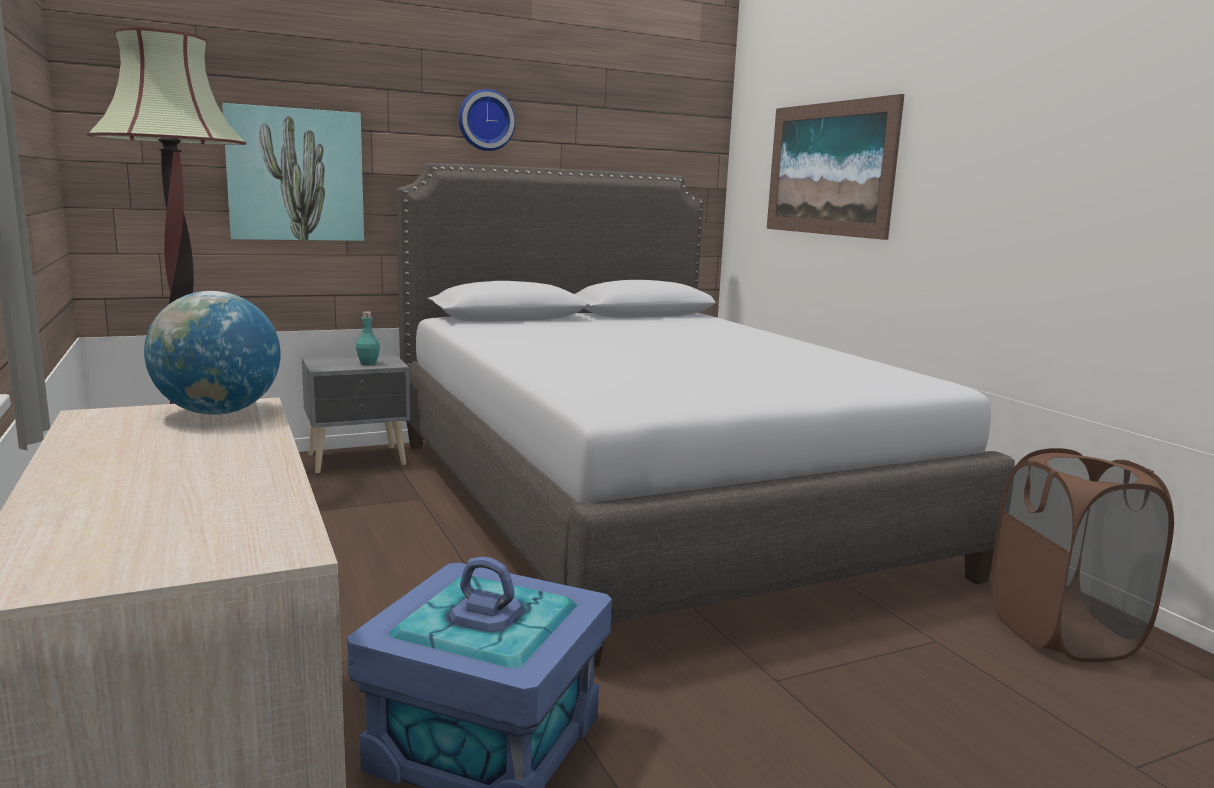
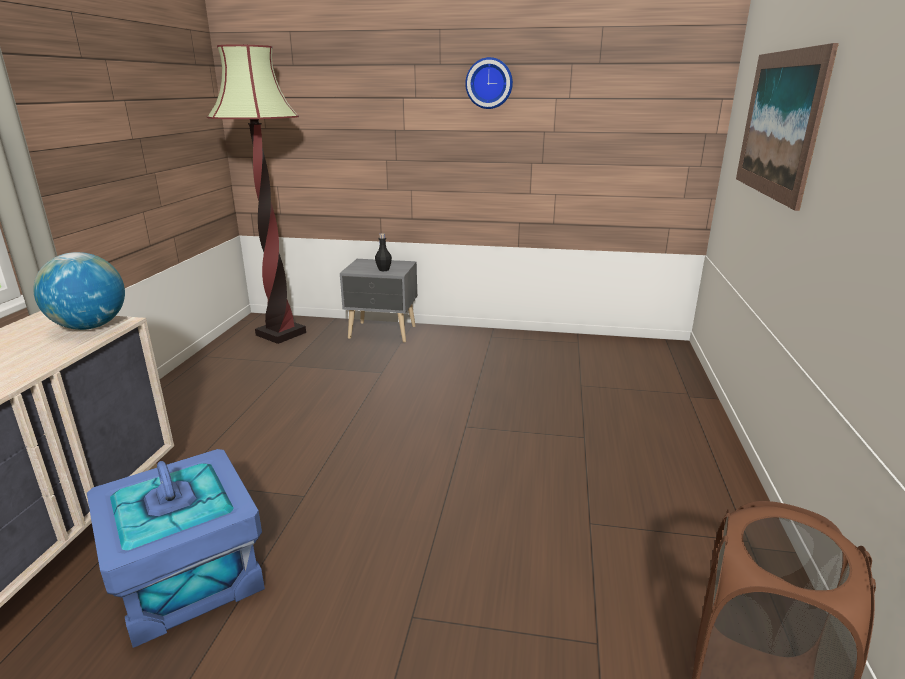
camera: 35 degrees right, 10 degrees up
picture [222,103,364,241] -> none
turquoise bottle [356,311,380,365] -> black bottle [375,233,392,271]
grey bed [396,163,1015,667] -> none

